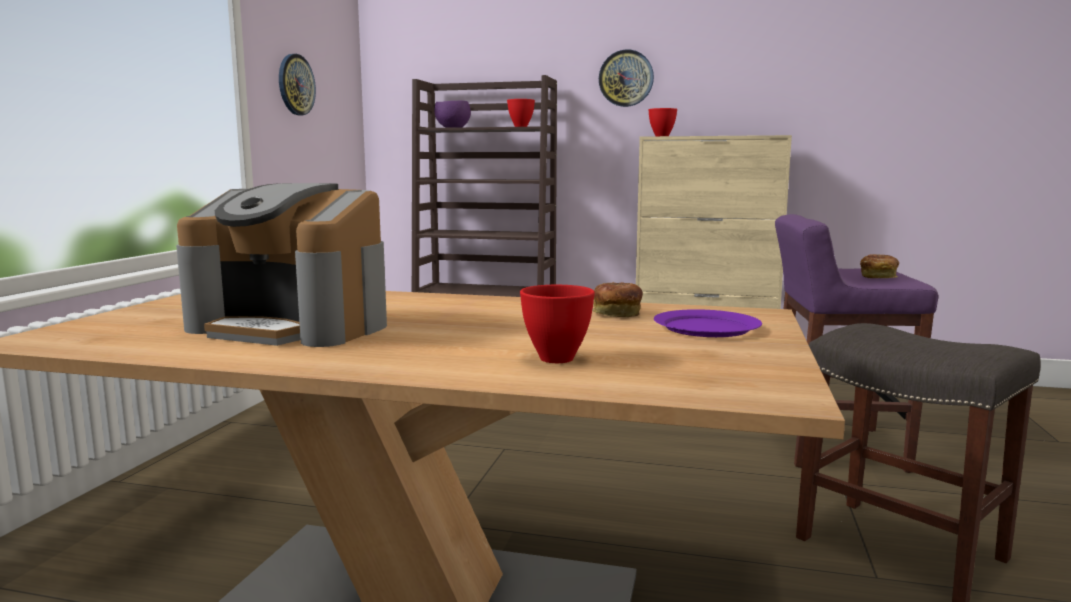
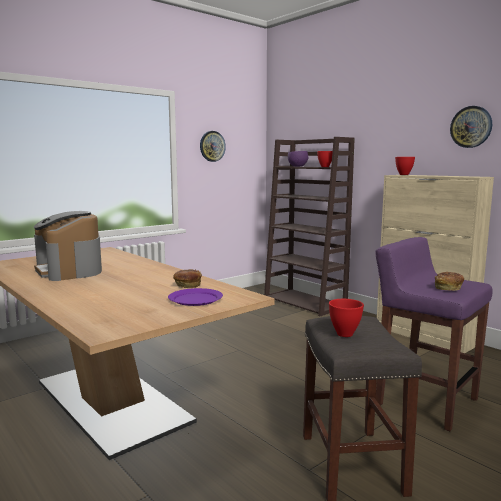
camera: 35 degrees right, 0 degrees up
red bowl [520,285,595,363] -> red bowl moved to [329,299,364,337]
wall clock [599,49,654,107] -> wall clock moved to [450,106,492,148]

